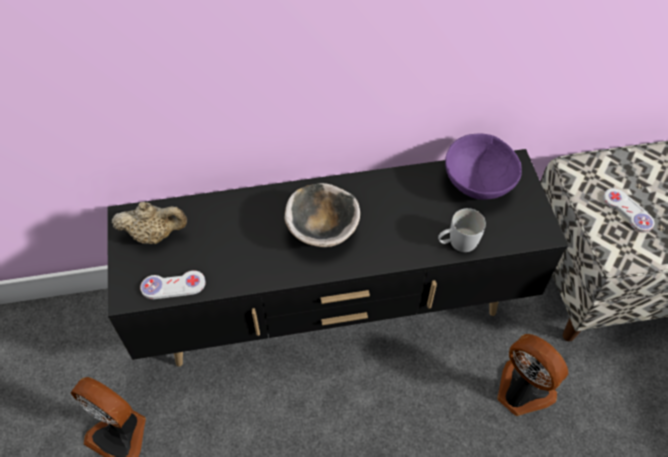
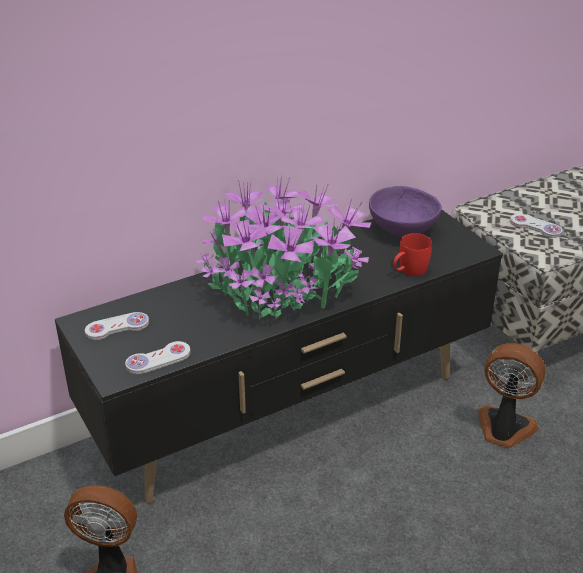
camera: 20 degrees left, 20 degrees down
beige teapot [112,202,187,244] -> white game controller [85,312,149,340]
bowl [284,183,360,247] -> potted plant [196,175,371,320]
white mug [438,208,486,252] -> red mug [393,233,432,276]

